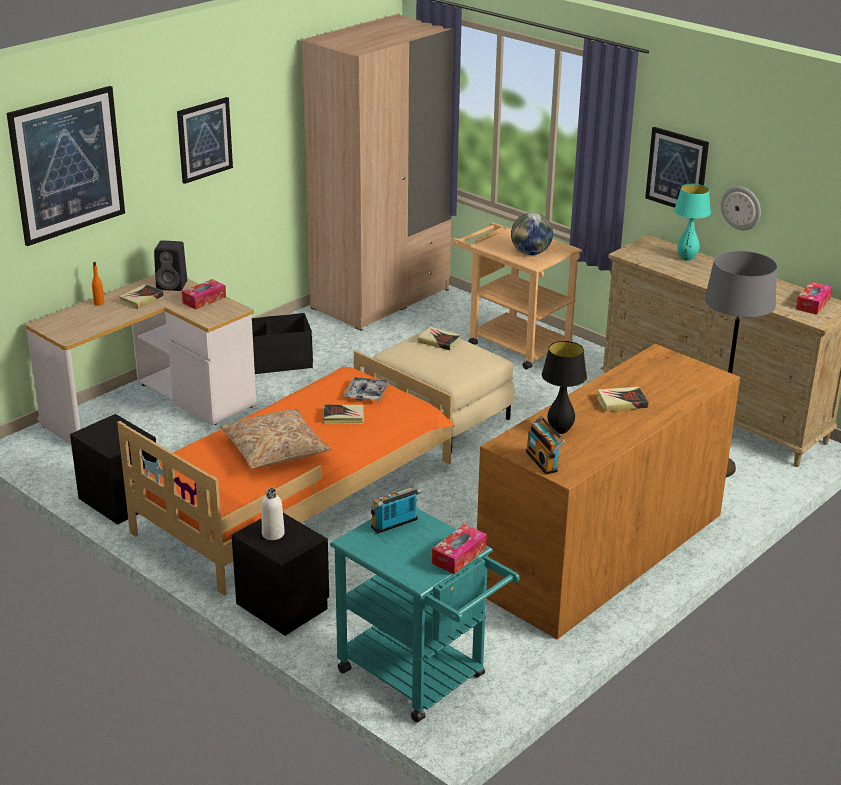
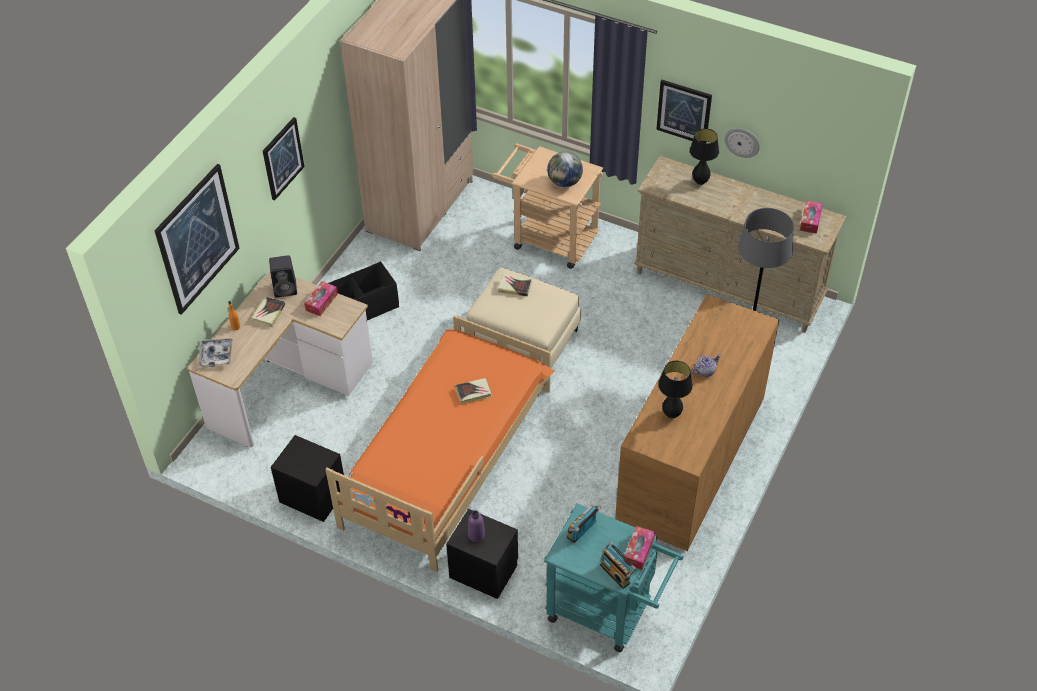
camera: 15 degrees left, 20 degrees up
beige pillow [220,409,332,469] -> none
white bottle [261,488,285,540] -> purple bottle [468,510,485,542]
tray [343,377,390,401] -> tray moved to [198,339,233,367]
radio [526,416,565,475] -> radio moved to [600,542,636,589]
book [597,387,649,412] -> teapot [691,354,721,377]
turquoise table lamp [674,184,711,261] -> black table lamp [689,128,719,185]

